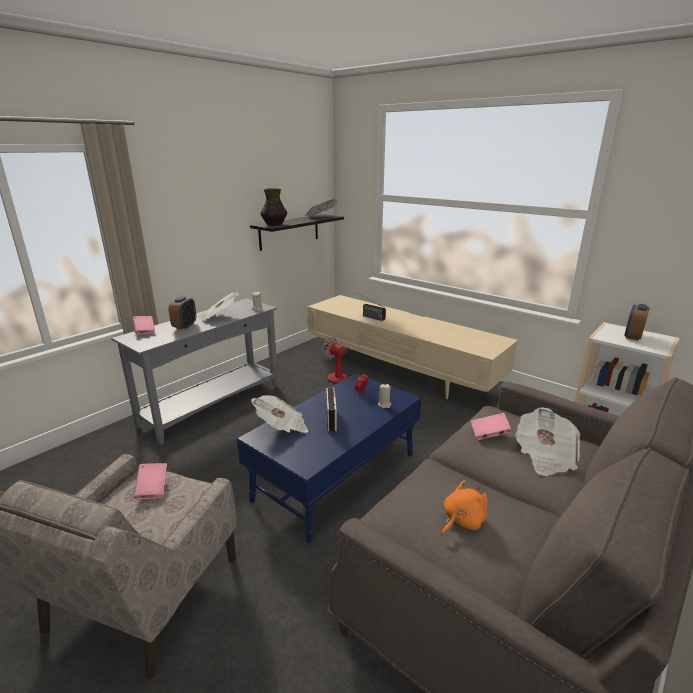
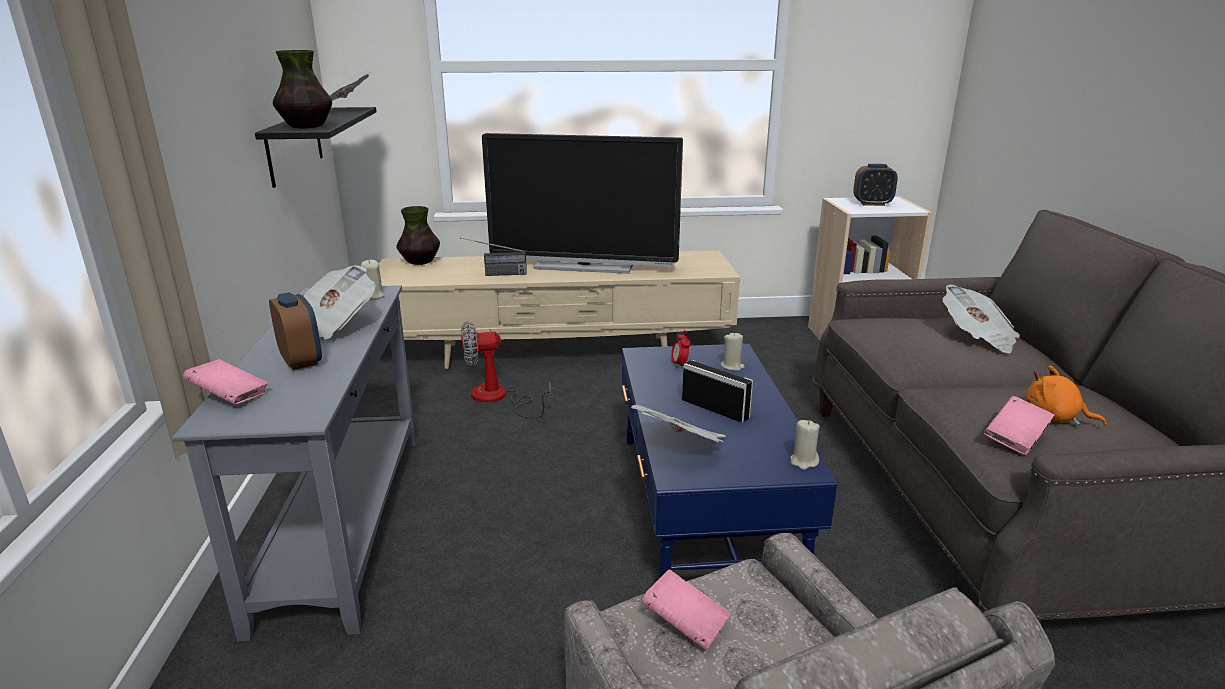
camera: 45 degrees left, 0 degrees up
orange plush toy [441,480,487,535] -> orange plush toy turned 60 degrees counterclockwise [1025,366,1107,426]
pink book [471,413,511,440] -> pink book moved to [984,396,1055,455]
alarm clock [624,304,650,341] -> alarm clock turned 75 degrees counterclockwise [853,164,898,206]
none -> vase [397,206,440,265]
none -> television [482,133,683,274]
none -> beige candle [791,420,820,470]

